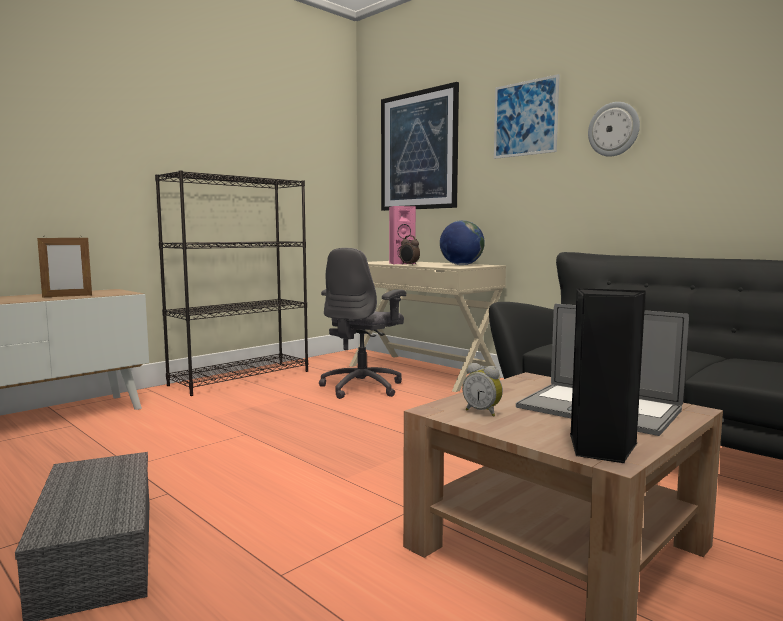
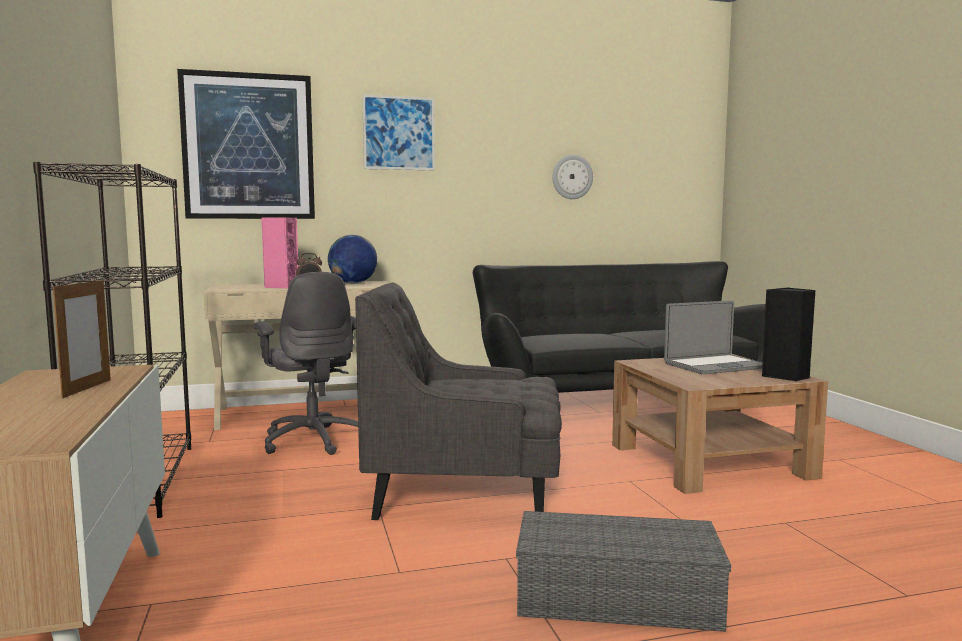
camera: 60 degrees left, 0 degrees up
alarm clock [462,363,503,416] -> none
wall clock [588,102,640,157] -> wall clock moved to [552,155,593,199]
none -> grey armchair [355,283,562,520]

